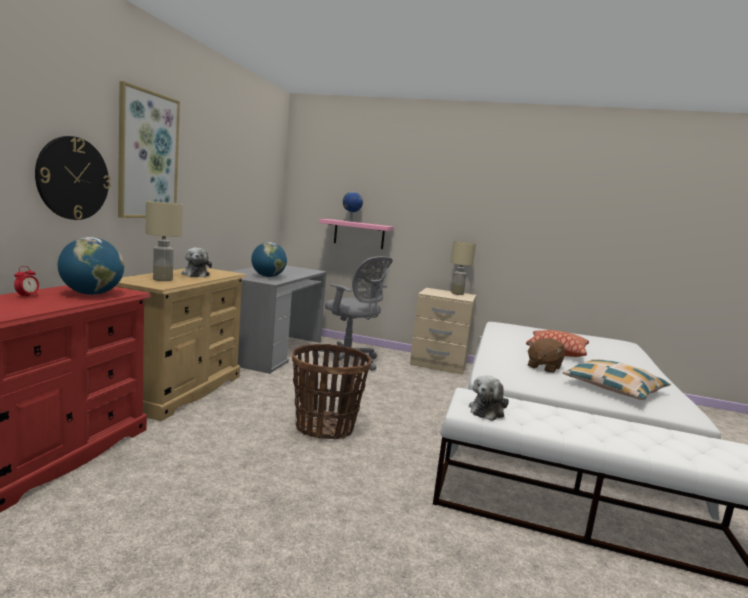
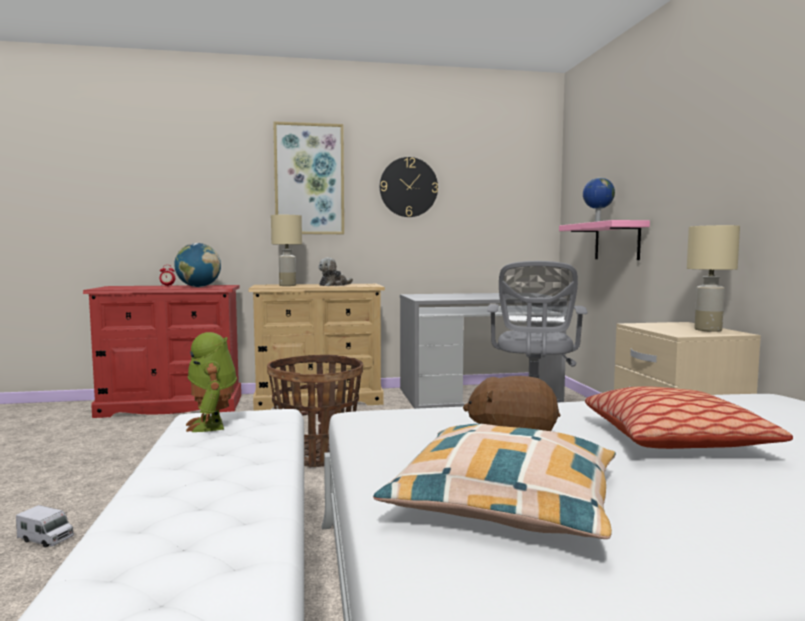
camera: 65 degrees right, 5 degrees down
wall clock [35,136,111,220] -> wall clock moved to [380,157,438,217]
globe [251,242,287,277] -> none
plush toy [469,375,509,421] -> toy robot [186,332,237,432]
none -> toy truck [16,505,74,547]

